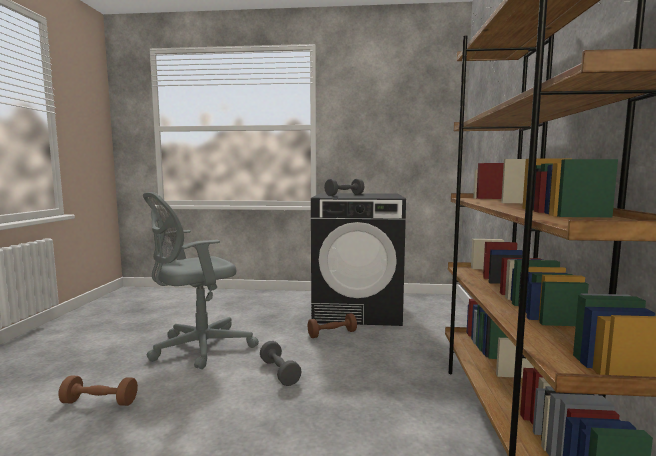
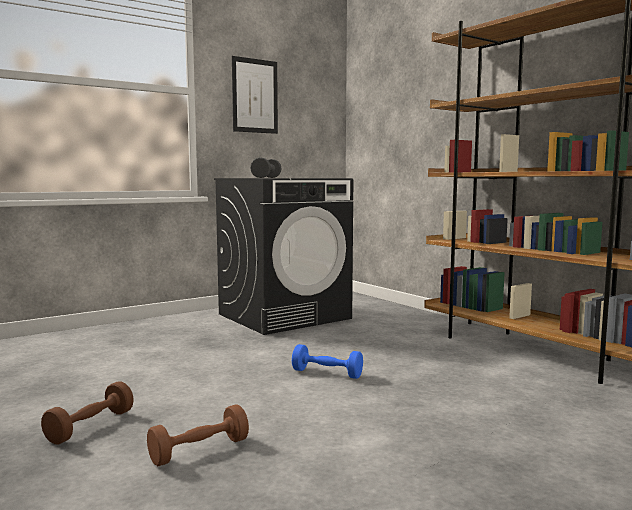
camera: 40 degrees left, 0 degrees up
grey office chair [143,192,259,369] -> none
grey dumbbell [260,341,302,386] -> blue dumbbell [292,344,363,379]
brown dumbbell [308,313,357,338] -> brown dumbbell moved to [41,382,134,444]
none -> picture [232,56,278,134]

